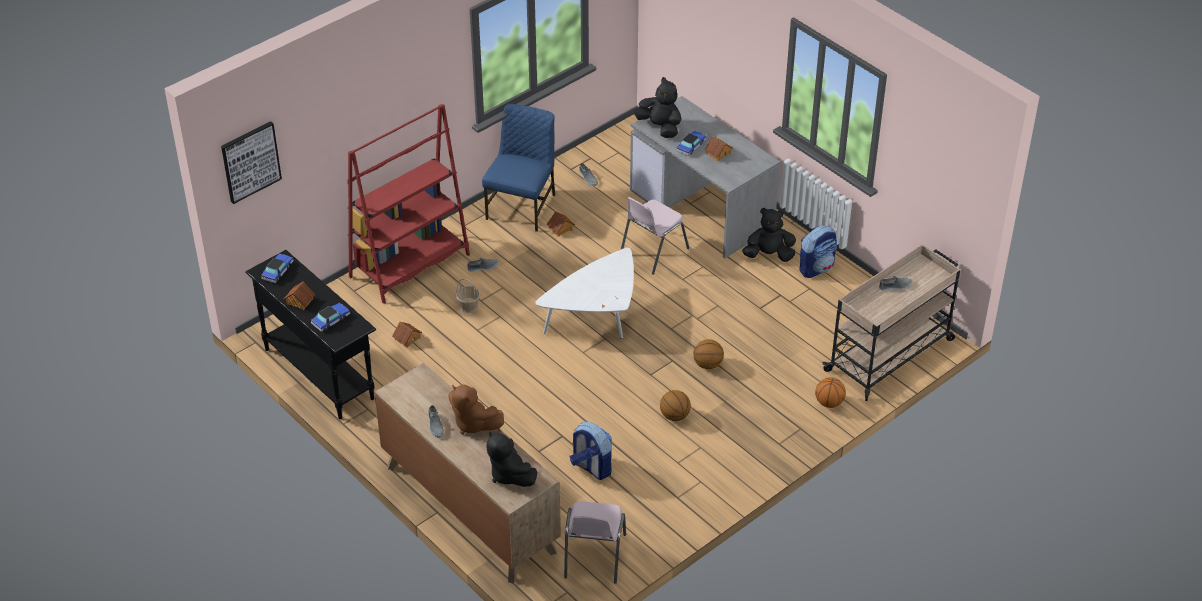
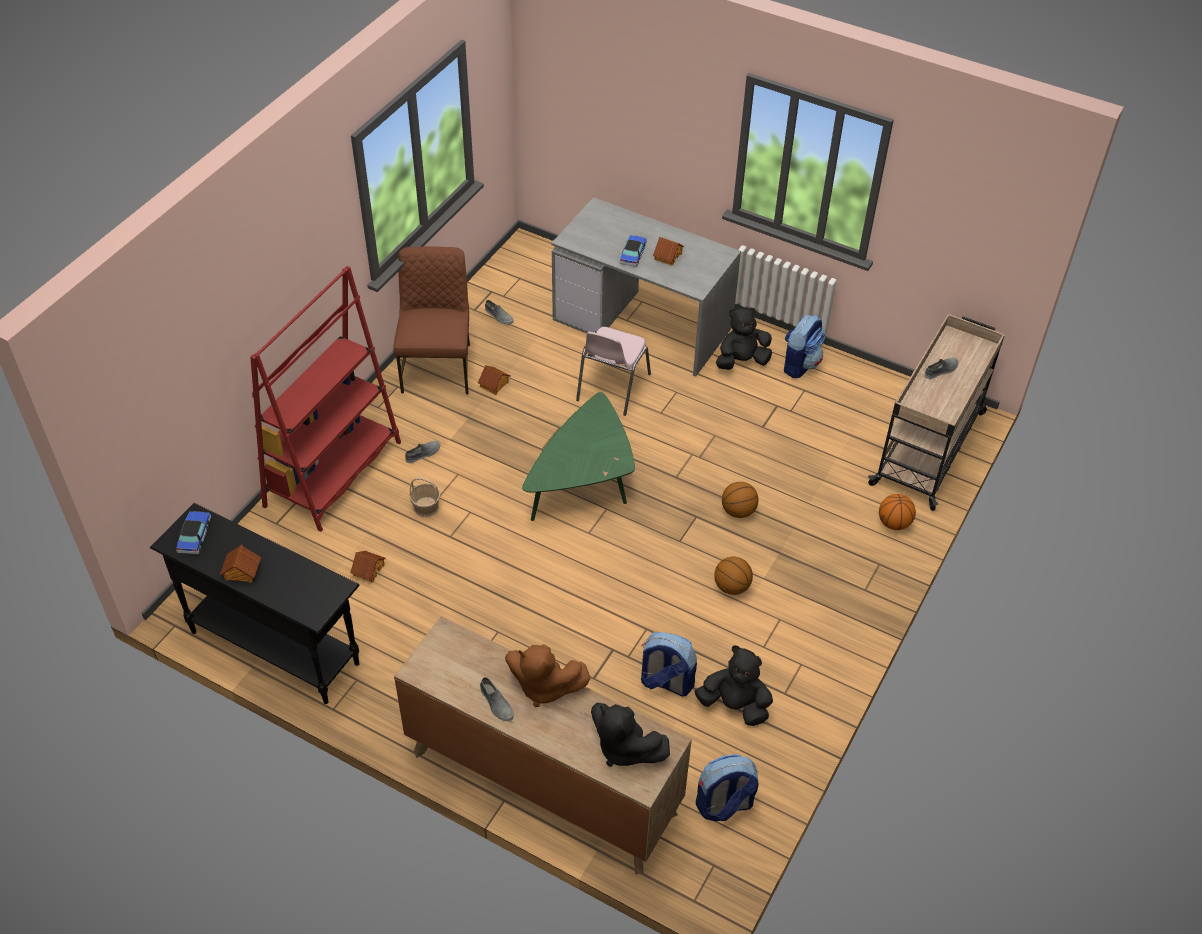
camera: 20 degrees left, 5 degrees up
picture [221,121,282,204] -> none
toy car [311,303,350,332] -> none
blue chair [482,104,555,232] -> brown chair [393,246,470,394]
white coffee table [535,248,634,339] -> green coffee table [522,392,635,521]
pink chair [564,501,626,584] -> backpack [696,754,759,821]
black plush toy [634,77,681,138] -> black plush toy moved to [695,646,773,726]

